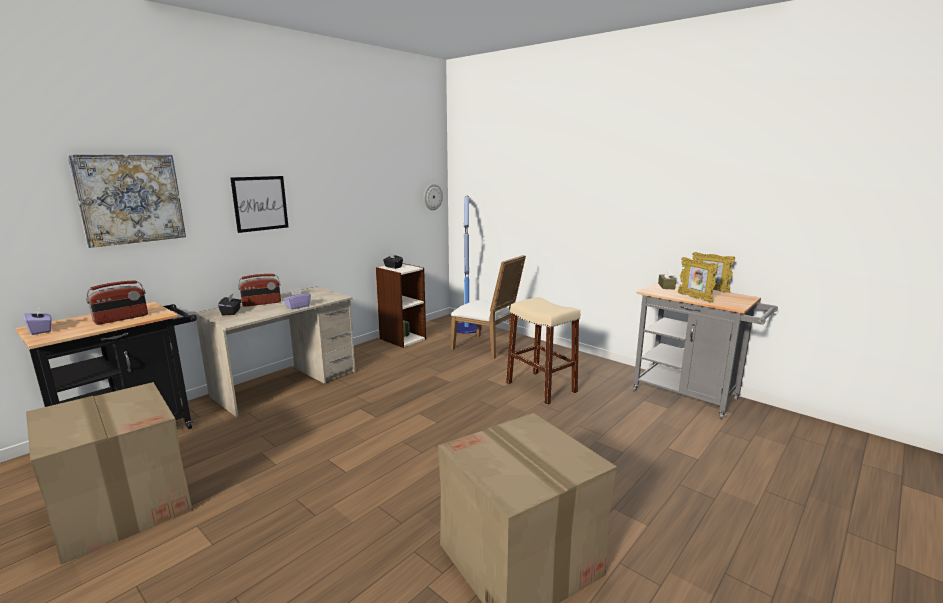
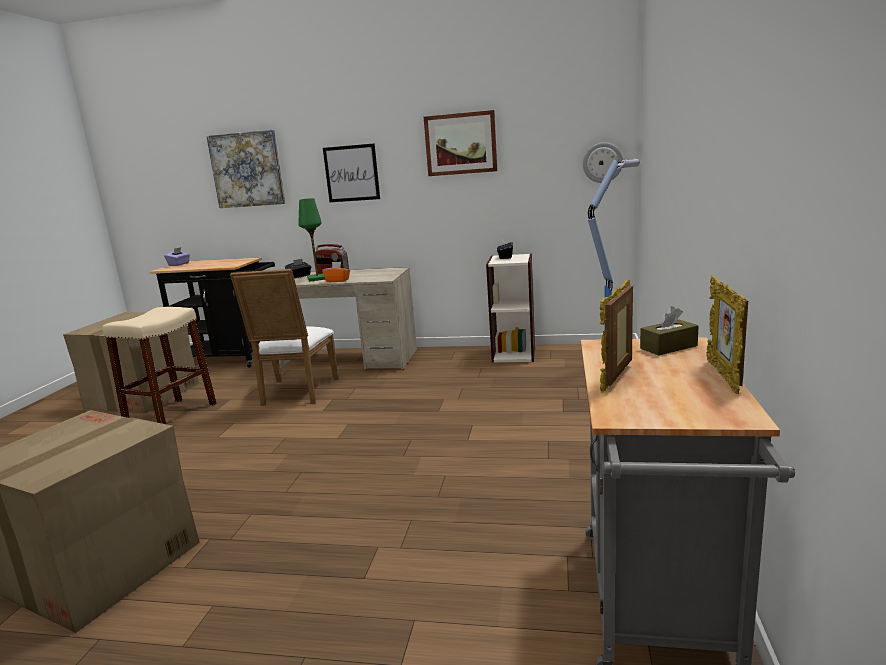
camera: 60 degrees right, 0 degrees up
radio [86,280,148,325] -> none
purple tissue box [283,288,311,310] -> orange tissue box [322,262,350,282]
white chair [451,255,526,359] -> white chair moved to [230,269,339,406]
beige stool [506,297,580,405] -> beige stool moved to [102,307,217,424]
none -> green table lamp [298,198,325,282]
none -> picture [424,110,497,176]

